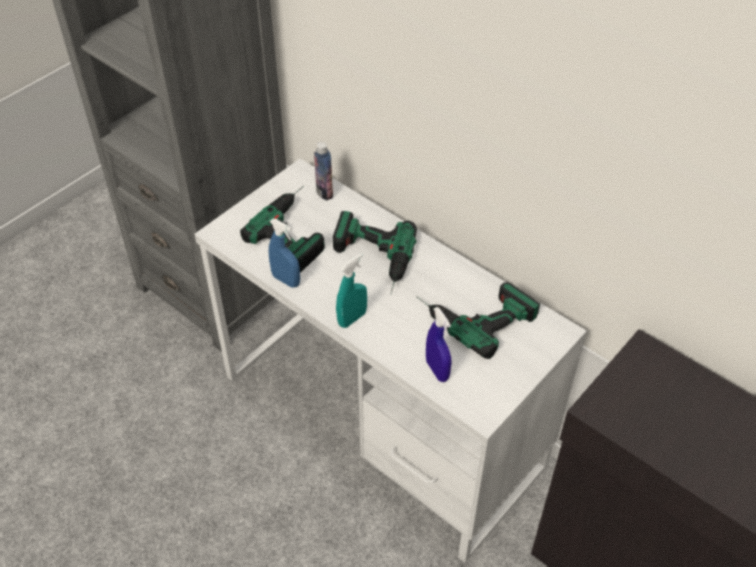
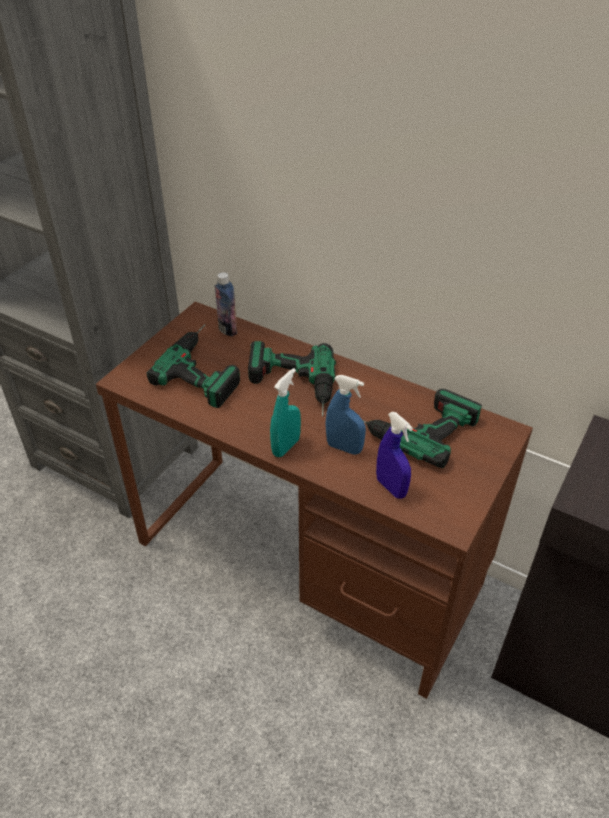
camera: 10 degrees left, 5 degrees down
white desk [195,159,587,562] -> brown desk [96,302,533,699]
blue spray bottle [269,219,300,288] -> blue spray bottle moved to [326,375,366,455]

